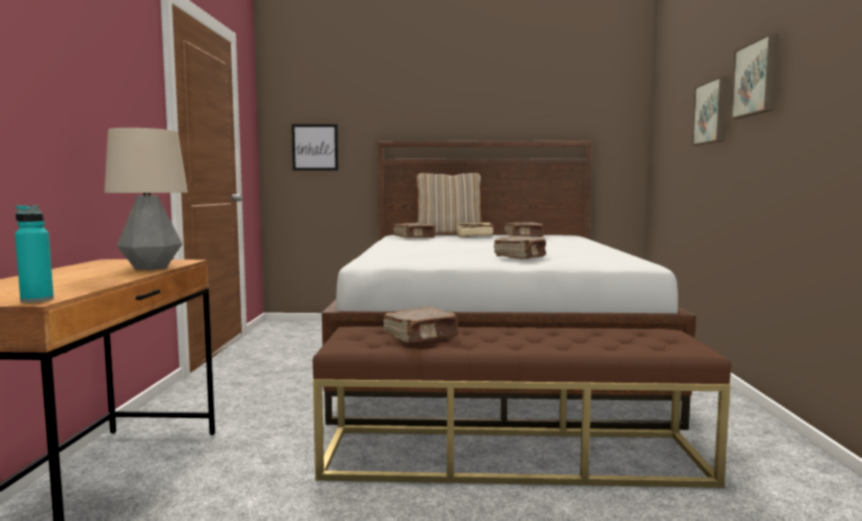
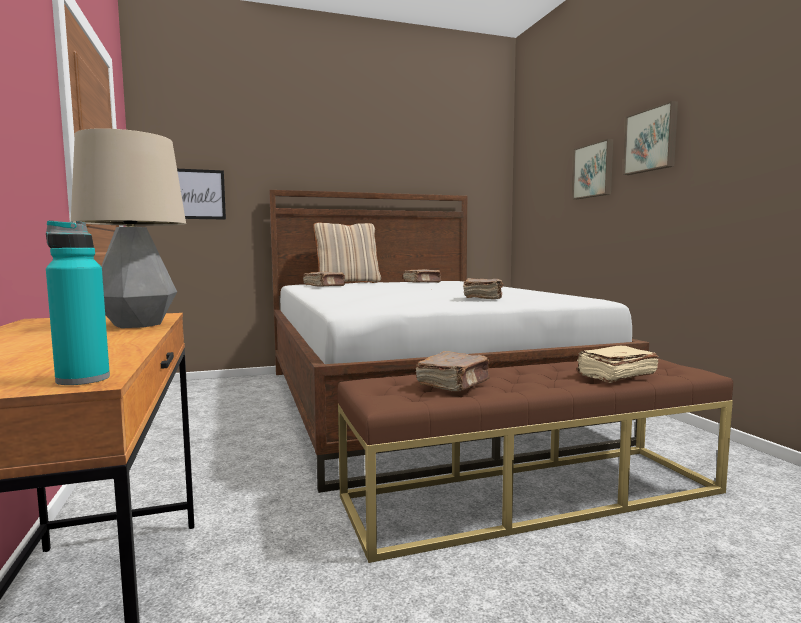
camera: 20 degrees left, 0 degrees up
beige book [457,223,494,237] -> beige book moved to [577,346,659,383]

